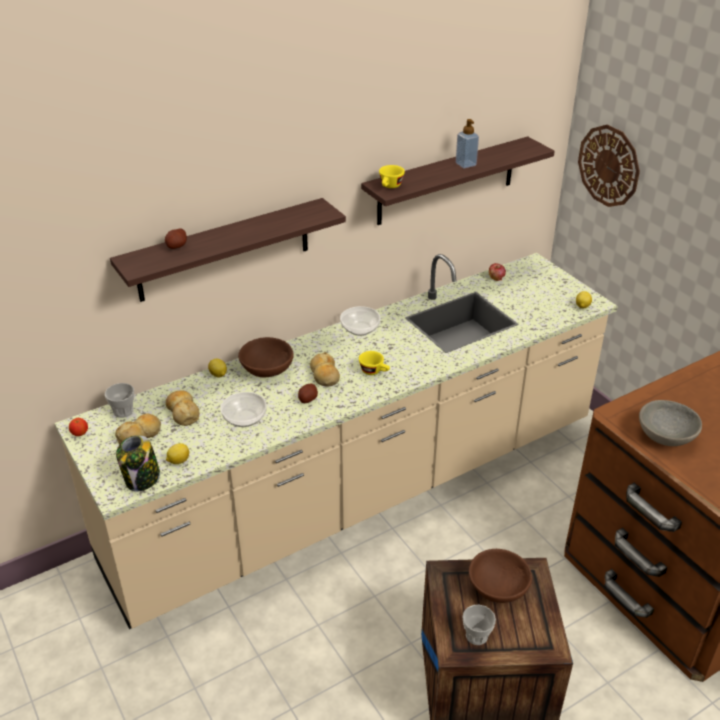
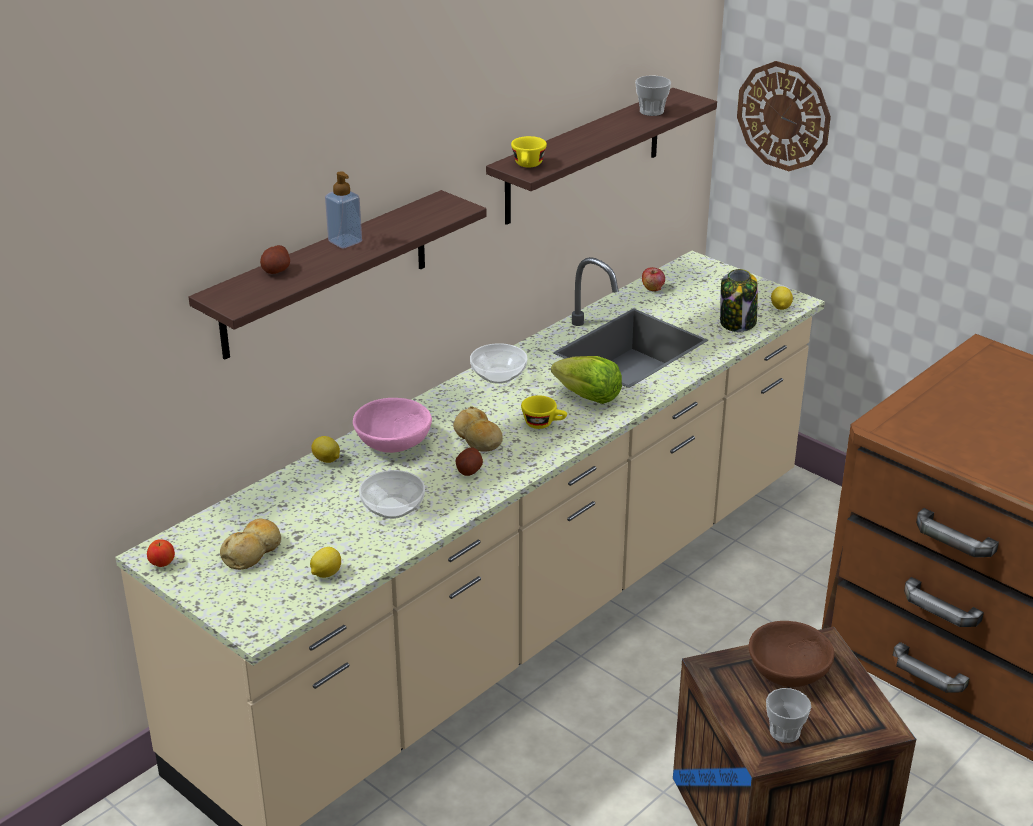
camera: 15 degrees left, 5 degrees down
cup [105,383,134,418] -> cup moved to [635,75,671,116]
jar [116,435,160,492] -> jar moved to [720,269,758,332]
bread [166,390,199,426] -> none
brown bowl [238,337,294,377] -> pink bowl [353,398,432,453]
soap dispenser [456,119,479,168] -> soap dispenser moved to [325,171,362,249]
grey bowl [639,400,702,446] -> none
none -> lettuce [551,356,622,404]

